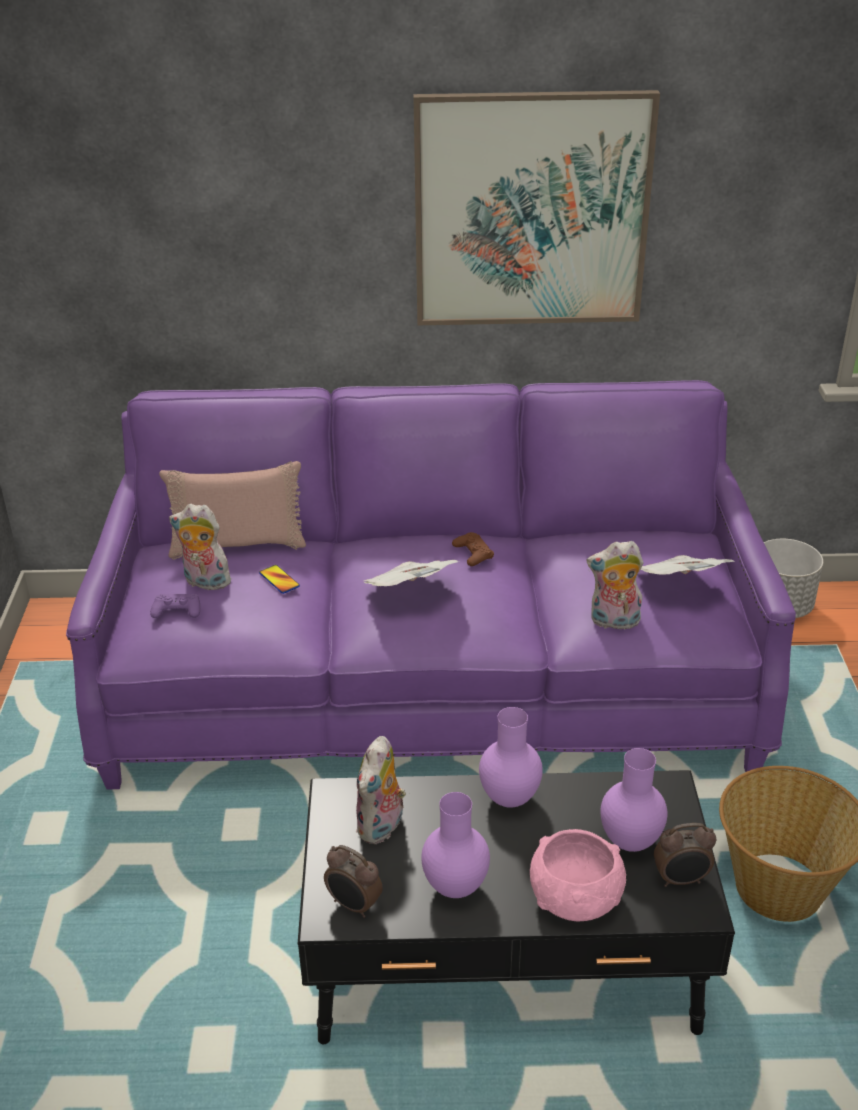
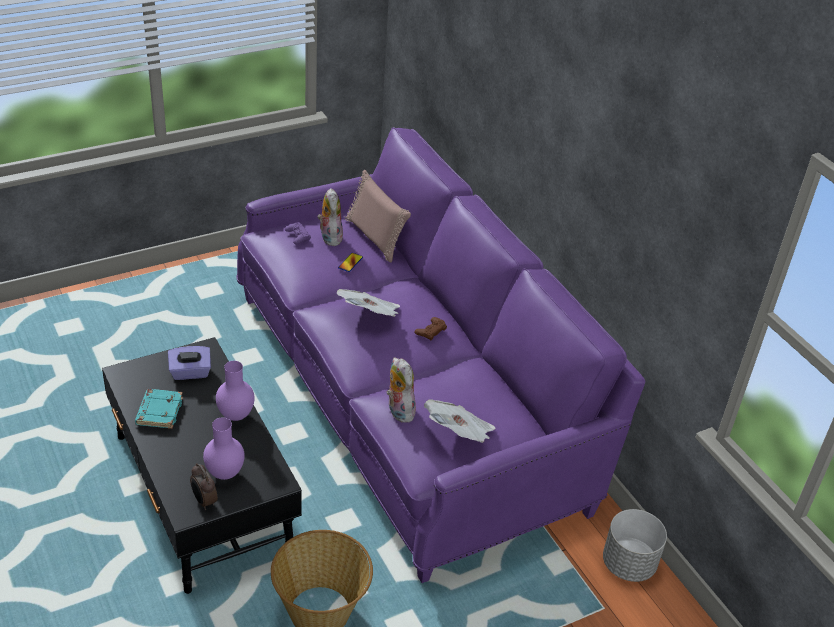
camera: 60 degrees right, 5 degrees up
alarm clock [324,845,383,918] -> none
plush toy [356,736,406,844] -> purple tissue box [168,346,211,380]
picture [413,90,660,325] -> none
purple vase [421,792,490,898] -> turquoise book [135,389,183,429]
pink bowl [530,829,626,922] -> none

